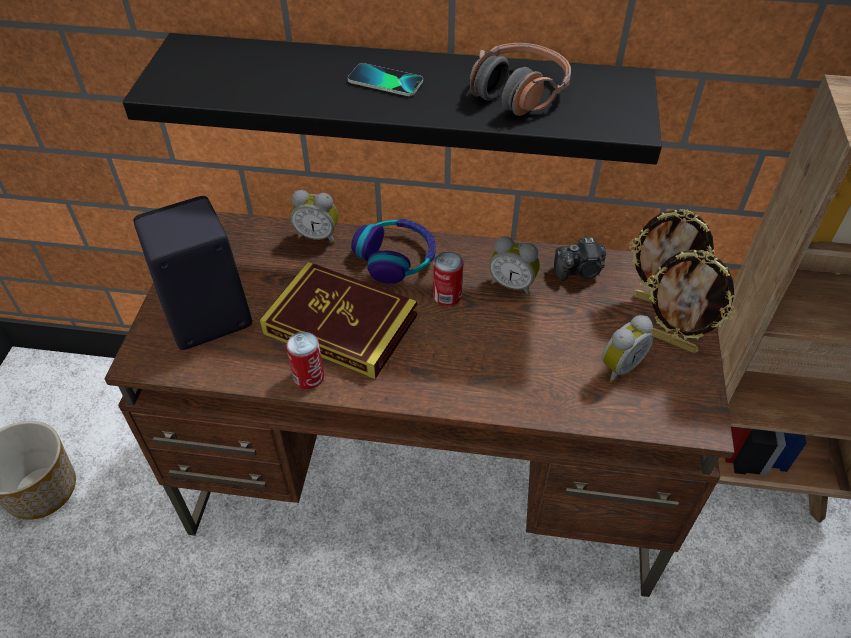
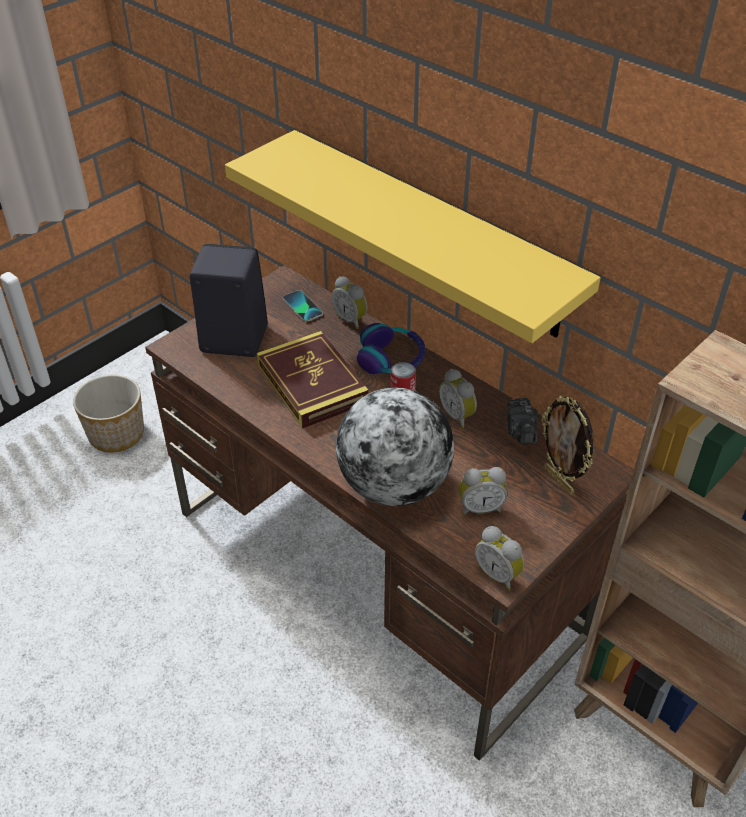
camera: 35 degrees right, 5 degrees down
black shelf [122,33,662,165] -> yellow shelf [225,130,601,343]
can [286,332,324,389] -> none
phone [348,63,423,96] -> phone moved to [283,290,323,322]
headphones [470,43,571,116] -> none
camera [554,237,606,281] -> camera turned 60 degrees clockwise [507,398,539,444]
picture frame [646,249,736,353] -> none
none -> globe [336,388,454,506]
none -> alarm clock [475,526,524,591]

